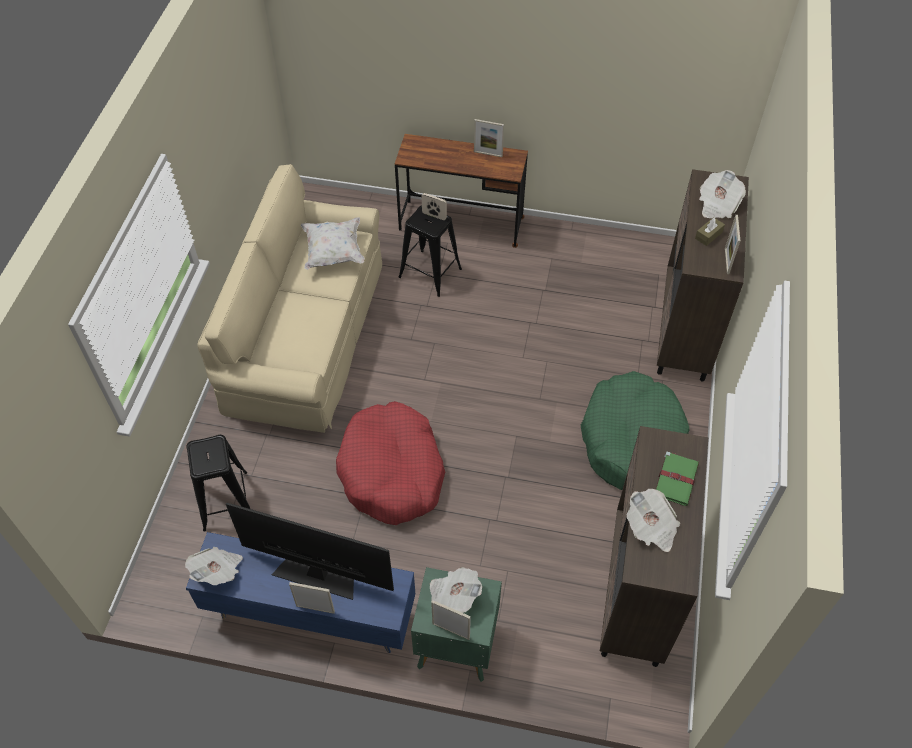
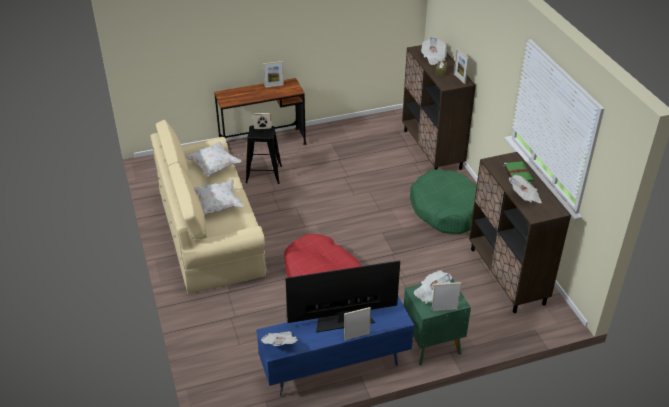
camera: 30 degrees left, 15 degrees down
black stool [186,435,250,532] -> none
none -> white pillow [194,179,244,215]

